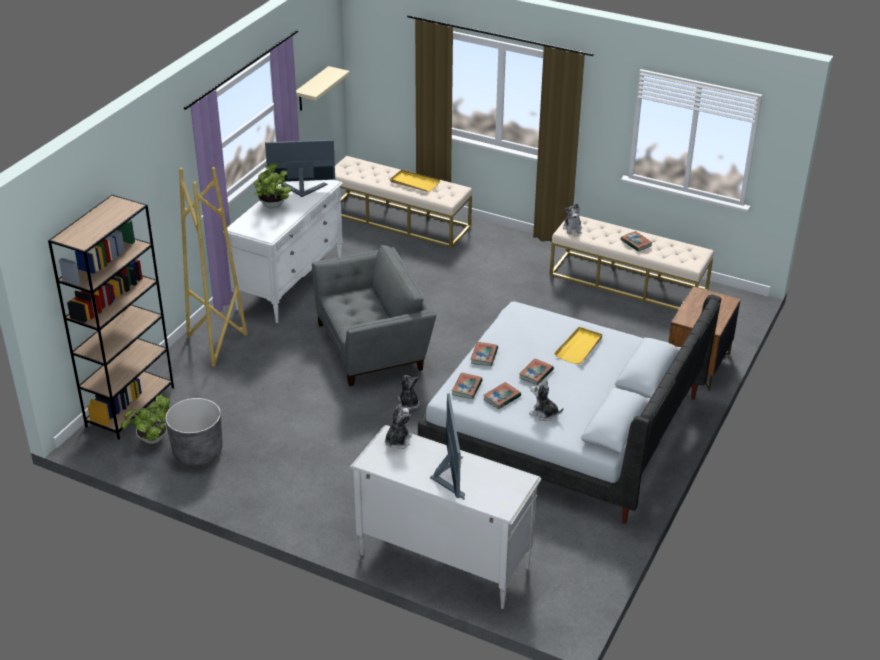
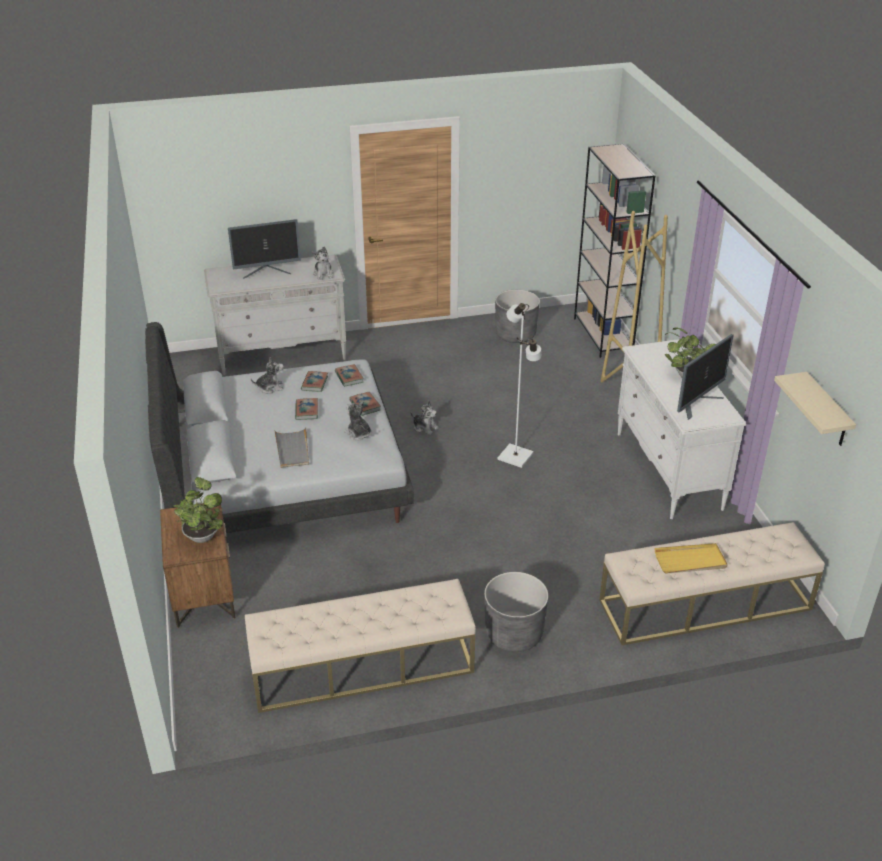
camera: 140 degrees right, 0 degrees up
potted plant [121,395,170,444] -> potted plant moved to [173,477,223,543]
grey armchair [312,245,436,386] -> white floor lamp [498,303,542,468]
monitor [430,394,465,499] -> monitor turned 60 degrees counterclockwise [228,219,301,279]
yellow tray [554,327,602,364] -> grey tray [274,427,309,468]
plush toy [563,203,582,234] -> plush toy moved to [344,401,372,440]
book [620,231,653,251] -> none
none -> grey planter [484,572,549,652]

